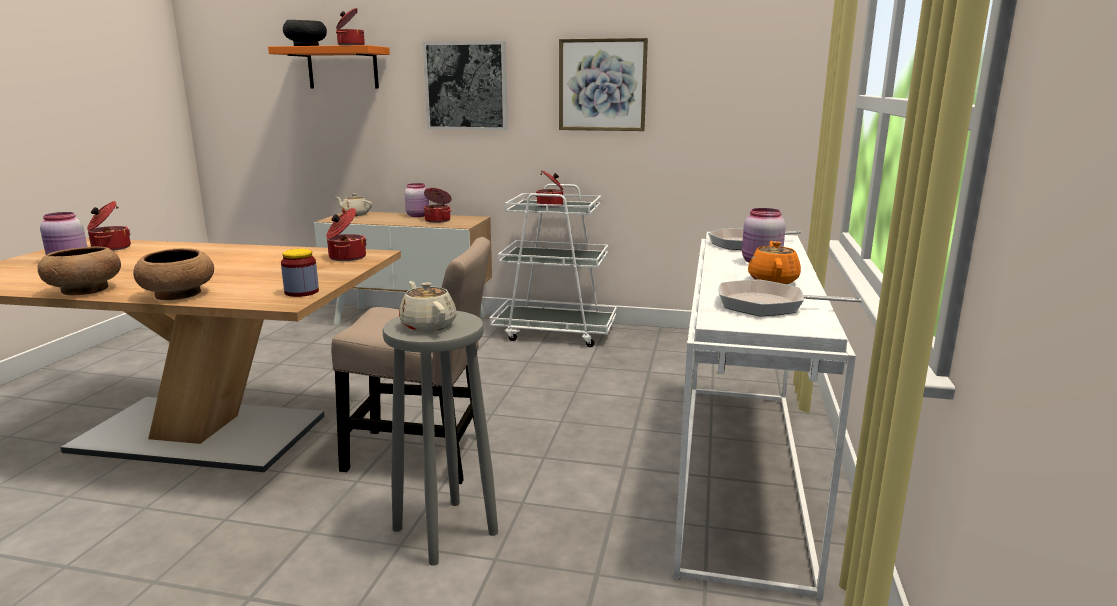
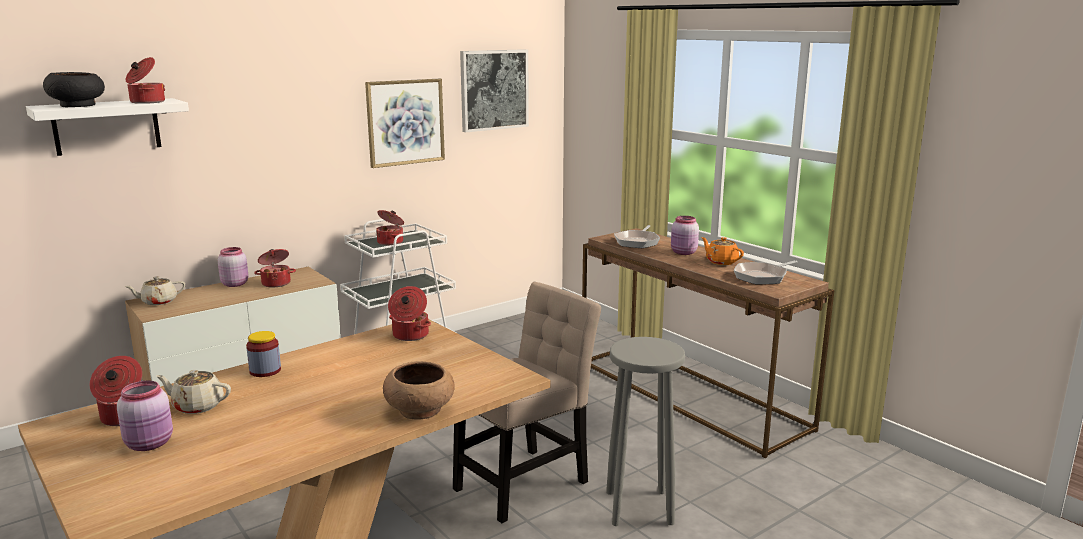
camera: 50 degrees left, 0 degrees up
brown bowl [38,247,121,295] -> none
orange shelf [268,45,390,89] -> white shelf [26,98,189,156]
jar [281,249,319,297] -> jar moved to [246,331,281,377]
beige teapot [399,281,457,332] -> beige teapot moved to [156,370,231,414]
picture [423,41,508,130] -> picture moved to [460,49,529,132]
white console table [673,232,856,601] -> brown console table [582,228,835,458]

